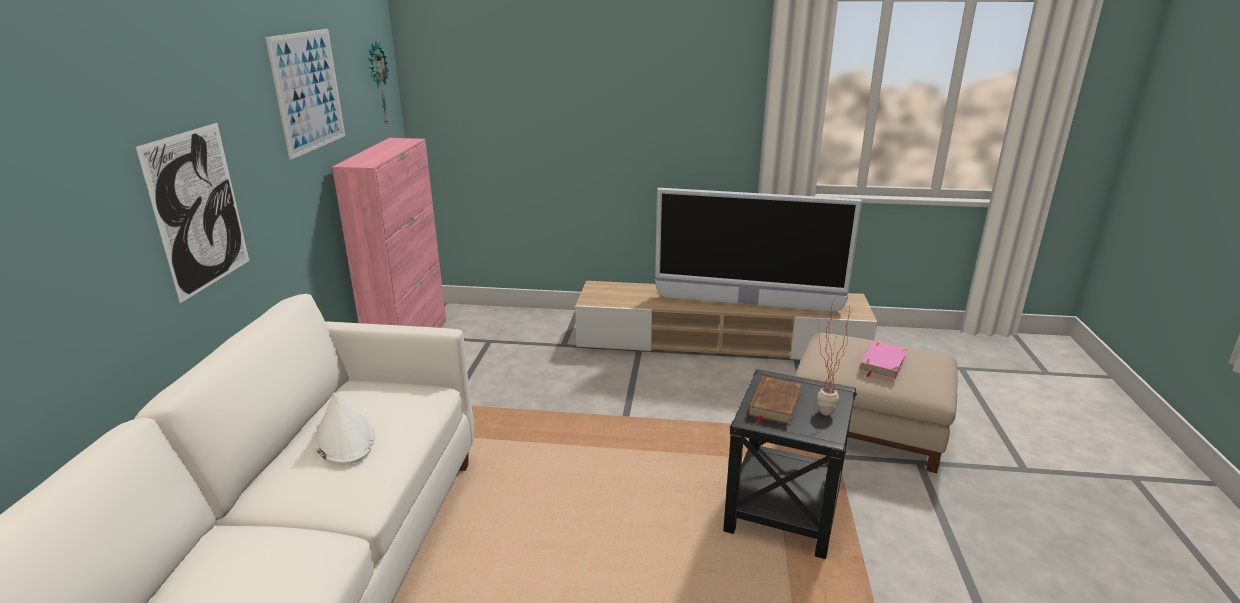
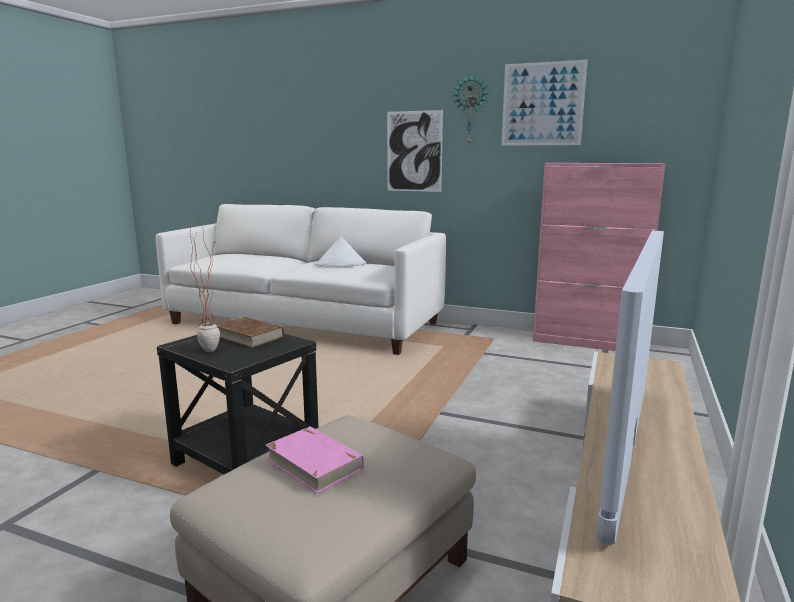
camera: 105 degrees right, 10 degrees down
wall clock [368,41,389,124] -> wall clock moved to [453,74,489,143]

